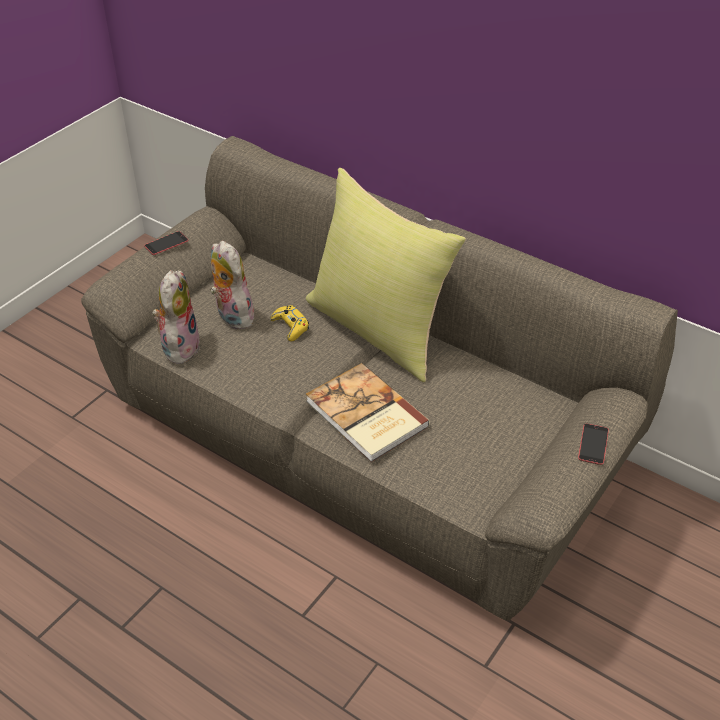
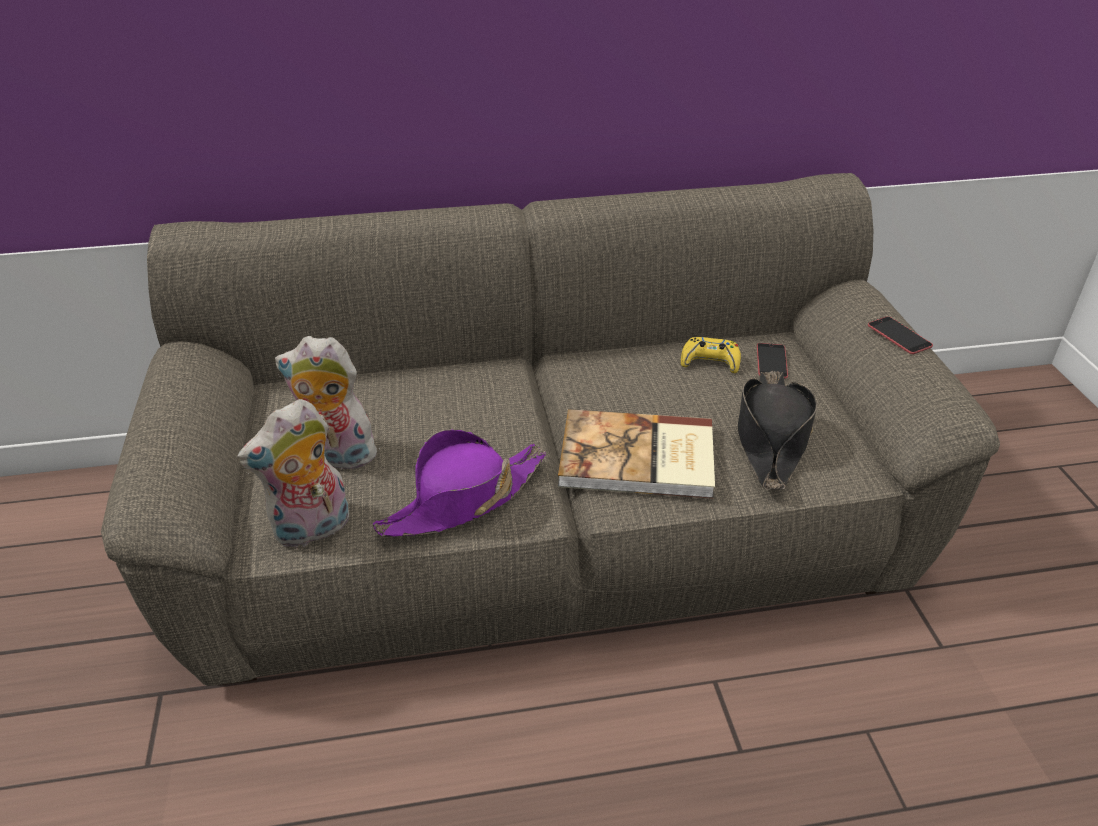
camera: 45 degrees left, 5 degrees down
phone [144,231,188,255] -> phone moved to [757,343,788,379]
plush toy [152,270,200,364] -> plush toy turned 90 degrees counterclockwise [237,399,349,547]
yellow game controller [271,305,309,341] -> yellow game controller moved to [681,337,741,373]
yellow pillow [306,168,466,382] -> none
none -> purple hat [373,429,546,536]
none -> black hat [738,371,817,490]

